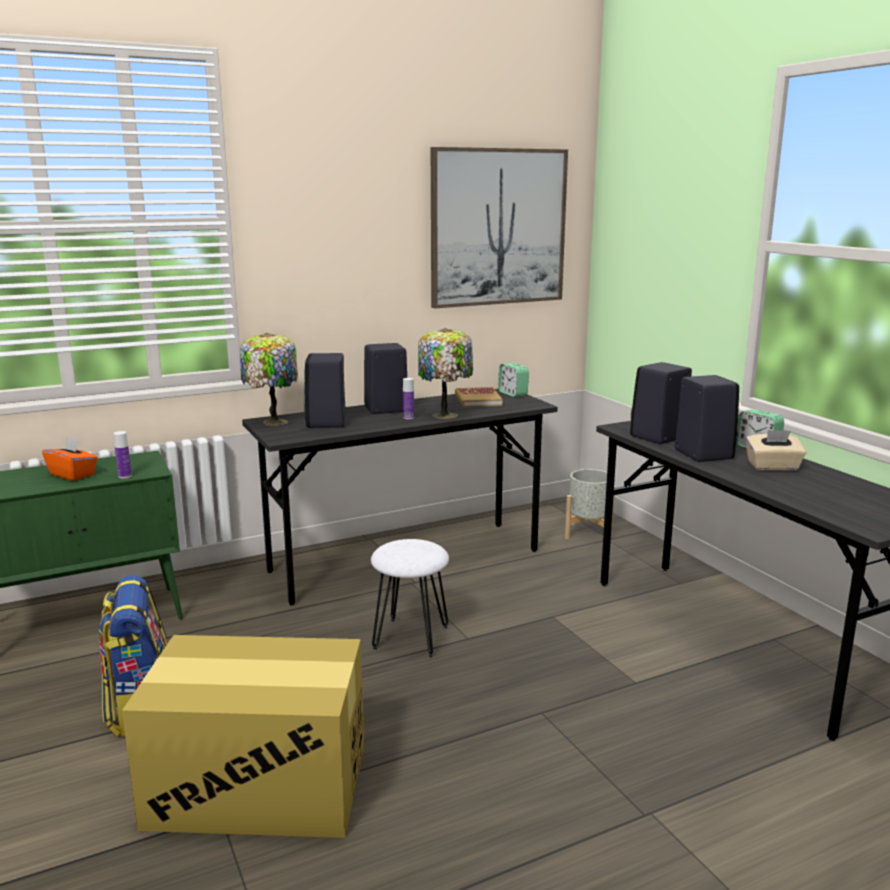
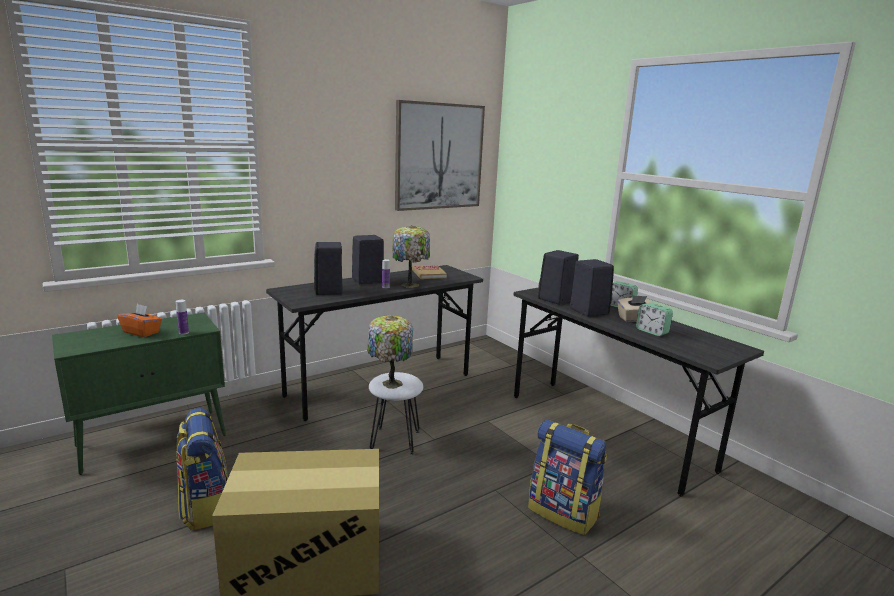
camera: 10 degrees left, 0 degrees up
table lamp [240,333,298,426] -> table lamp moved to [367,315,413,389]
alarm clock [498,363,529,397] -> alarm clock moved to [636,303,673,336]
grey planter [565,469,615,539] -> none
none -> backpack [528,420,607,535]

